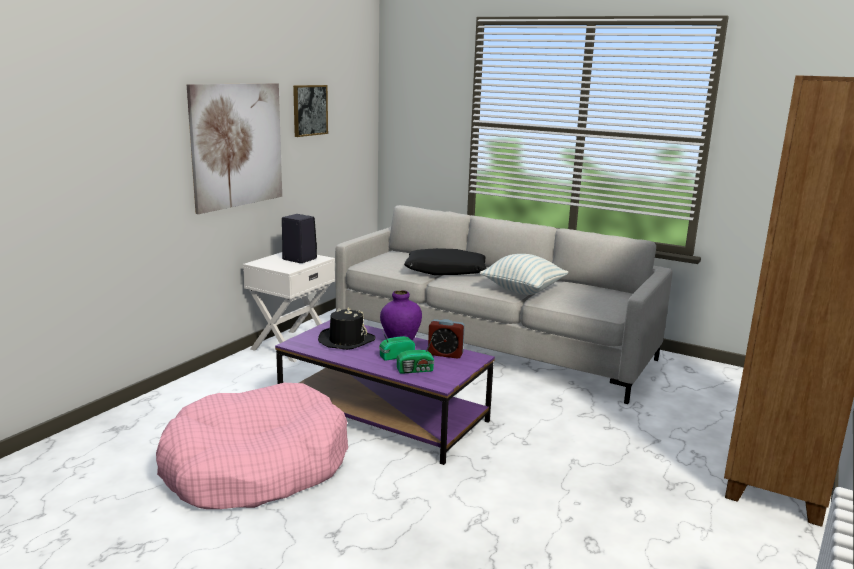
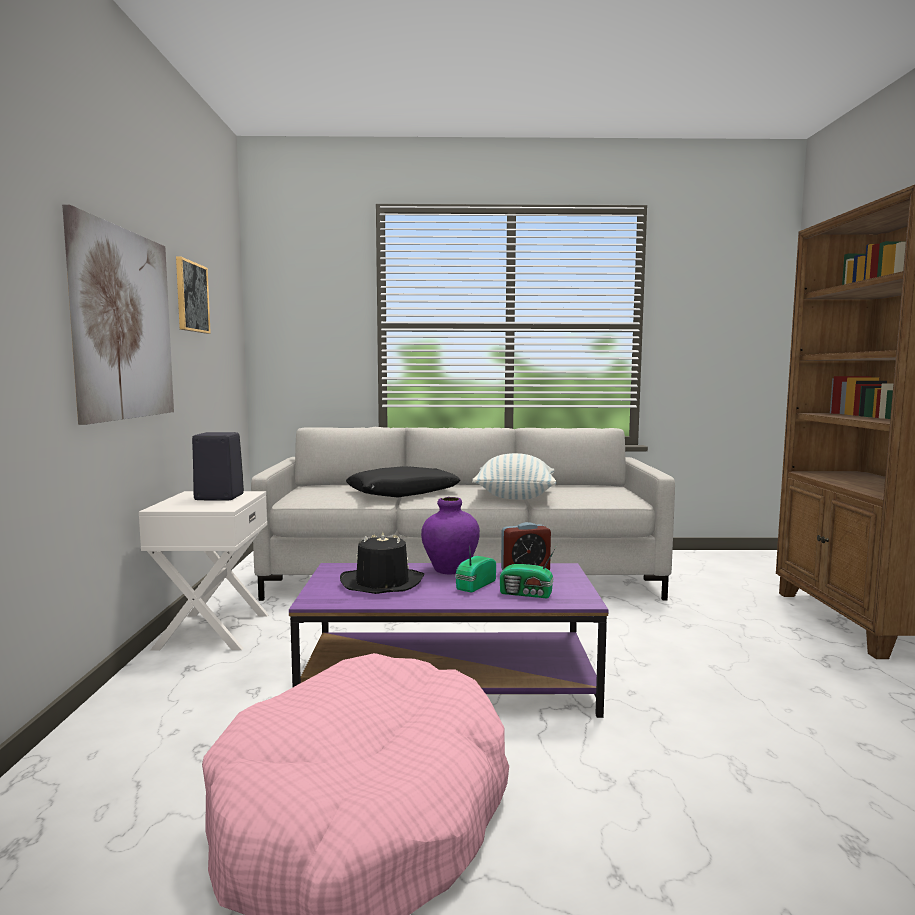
camera: 30 degrees left, 10 degrees down
radio [397,335,435,374] -> radio turned 60 degrees clockwise [500,544,558,598]

